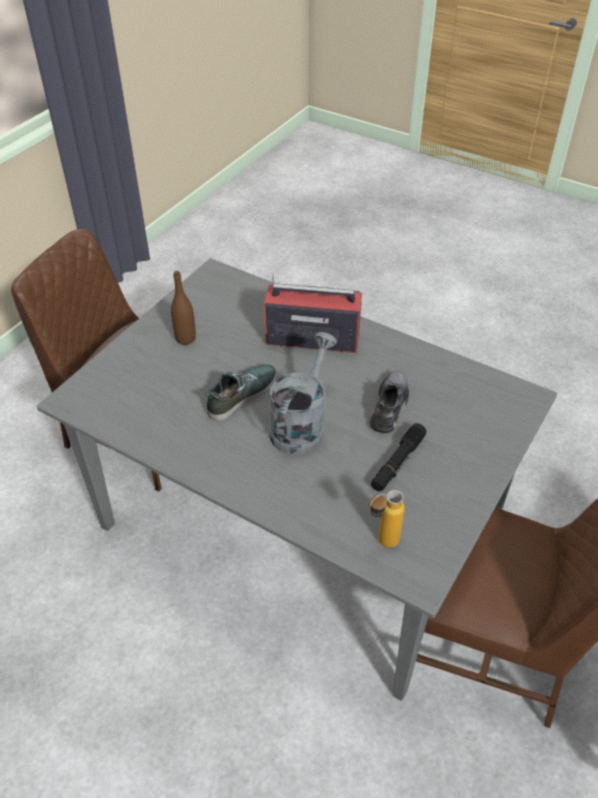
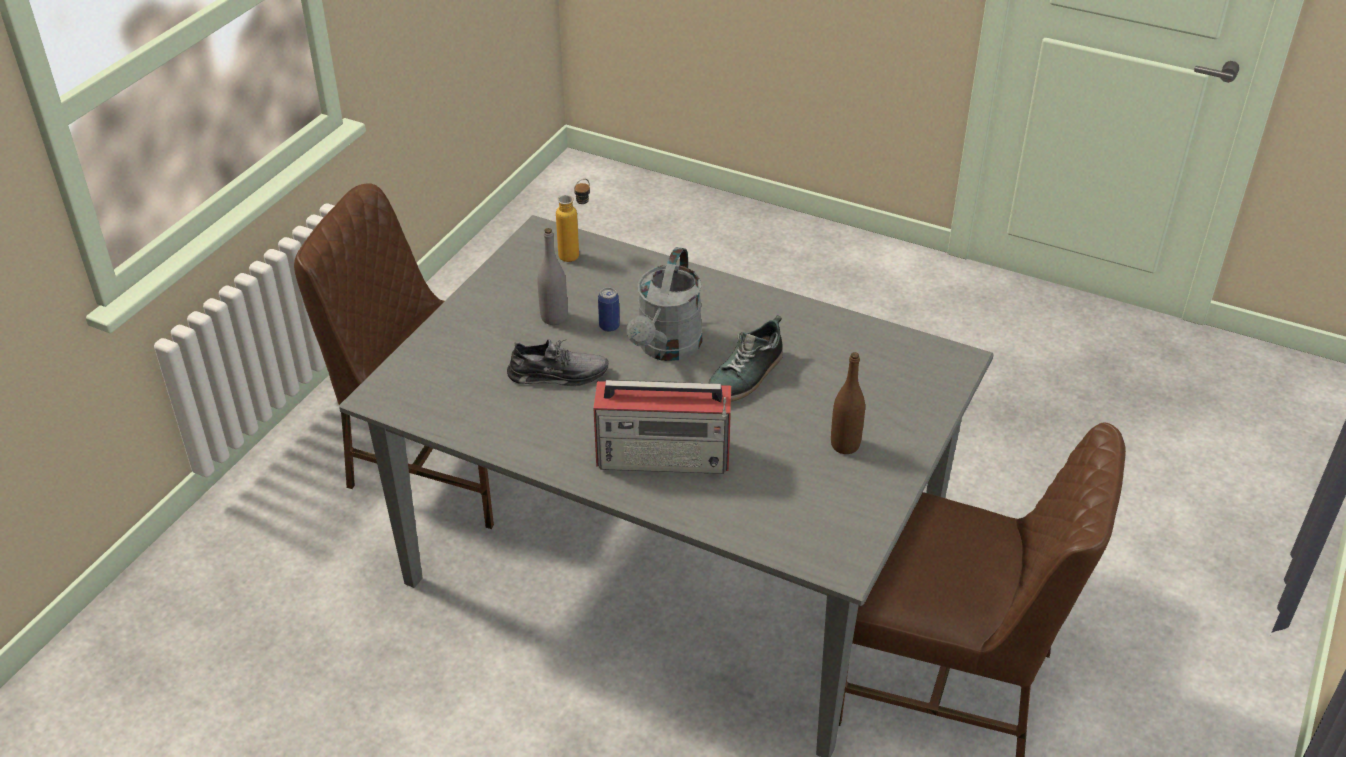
camera: 175 degrees right, 5 degrees down
grey shoe [370,371,409,433] -> grey shoe turned 105 degrees counterclockwise [507,339,609,386]
black flashlight [371,423,426,491] -> grey bottle [537,228,568,325]
none -> can [598,287,620,332]

